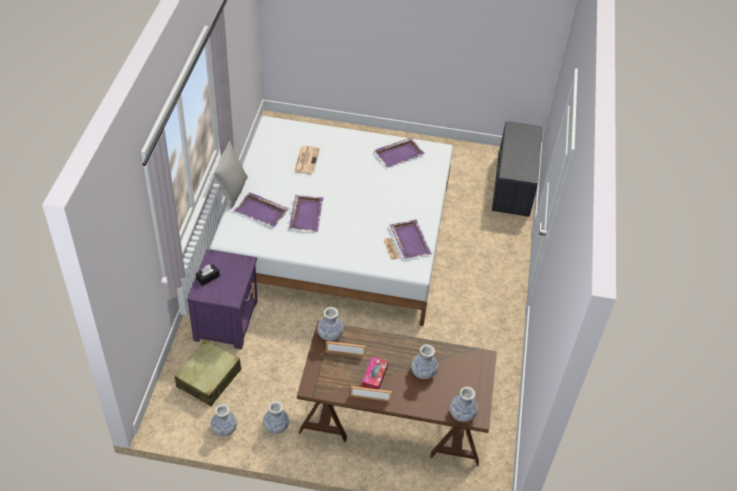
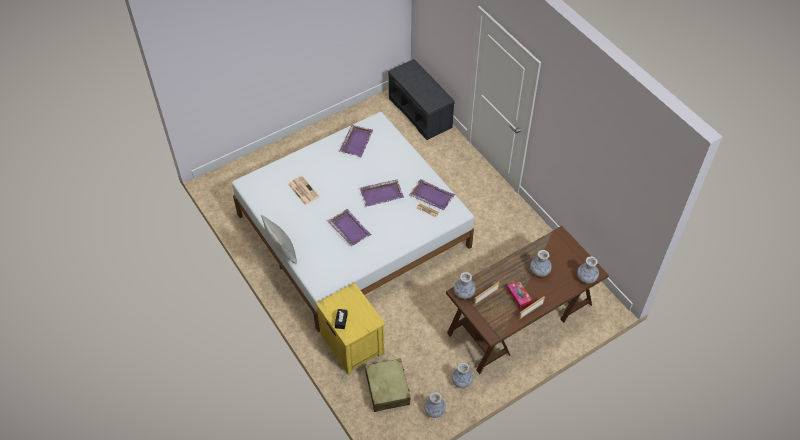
camera: 40 degrees left, 5 degrees up
purple nightstand [187,249,258,349] -> yellow nightstand [316,282,386,374]
purple tray [234,192,289,227] -> purple tray moved to [360,179,404,207]

